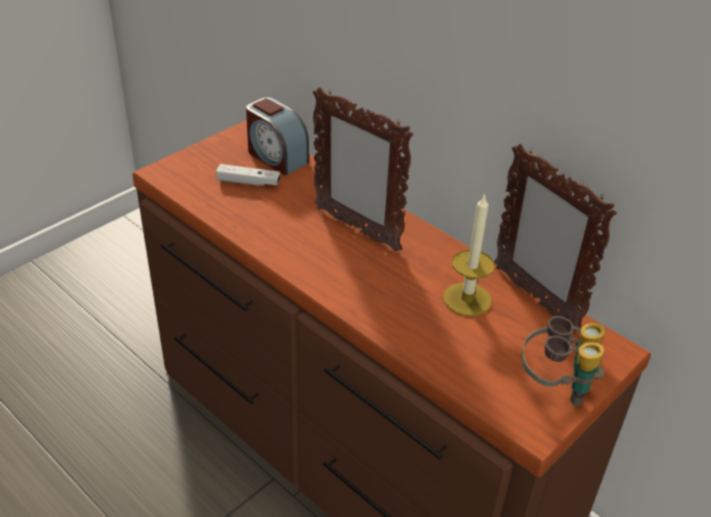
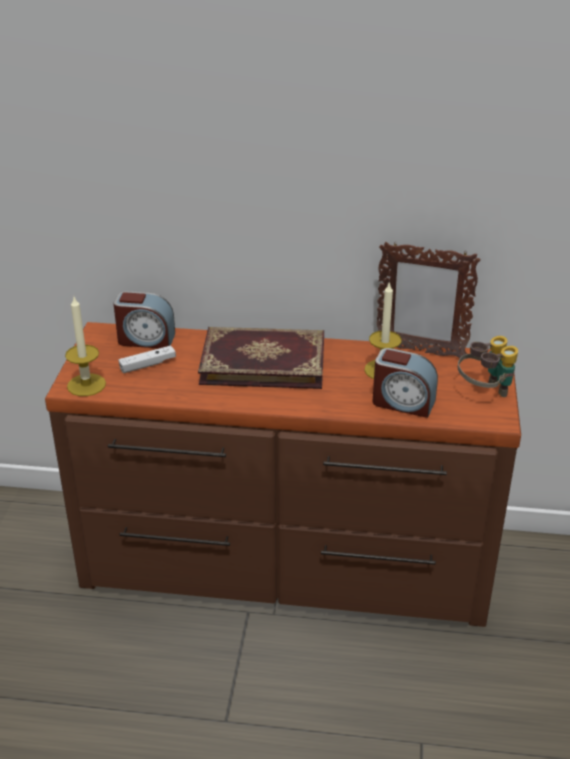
camera: 35 degrees left, 5 degrees down
picture frame [313,87,413,252] -> book [198,327,324,389]
none -> candle [65,297,106,396]
none -> alarm clock [373,348,438,418]

